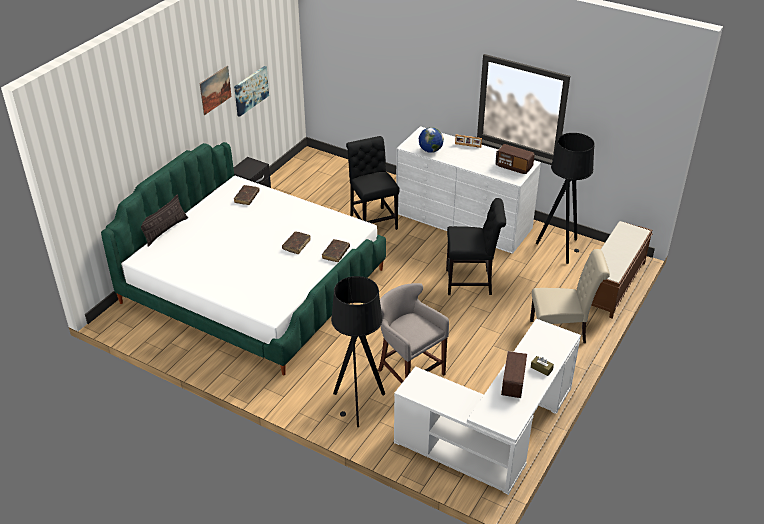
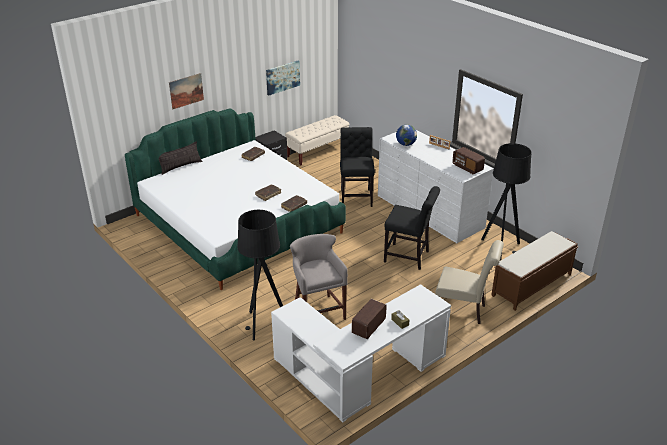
camera: 20 degrees right, 5 degrees down
picture [200,66,232,115] -> picture moved to [169,73,204,109]
none -> beige bench [285,115,349,165]

